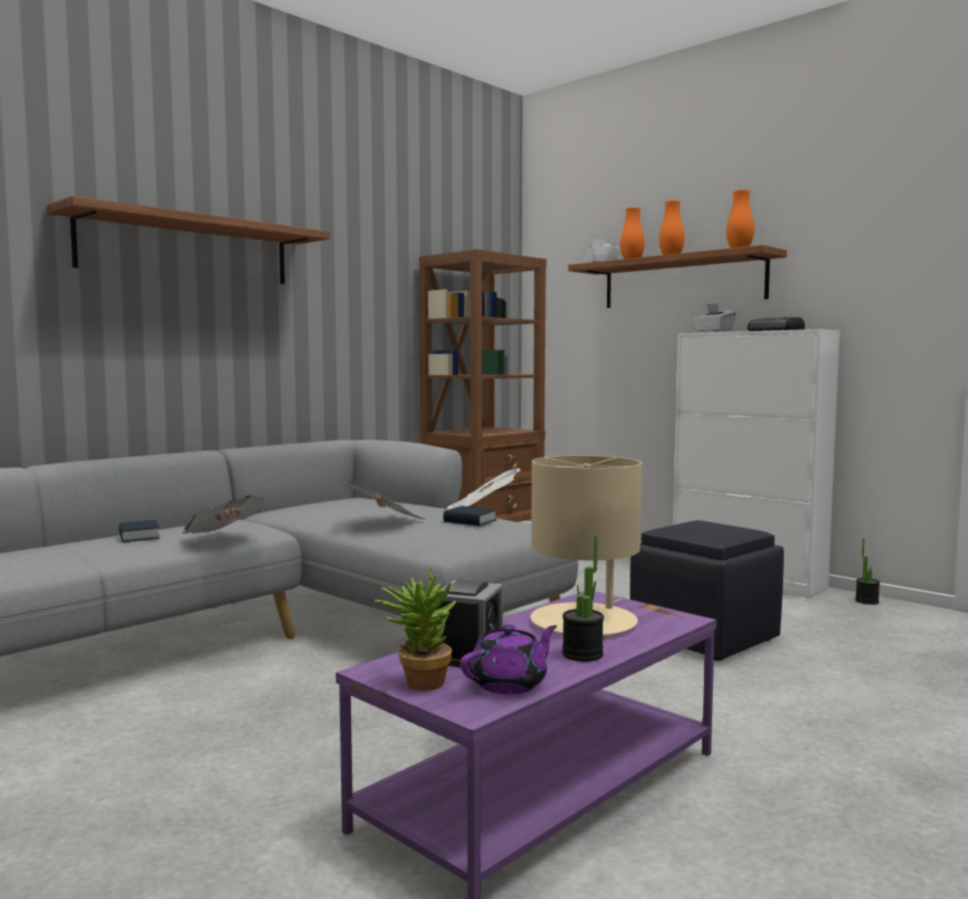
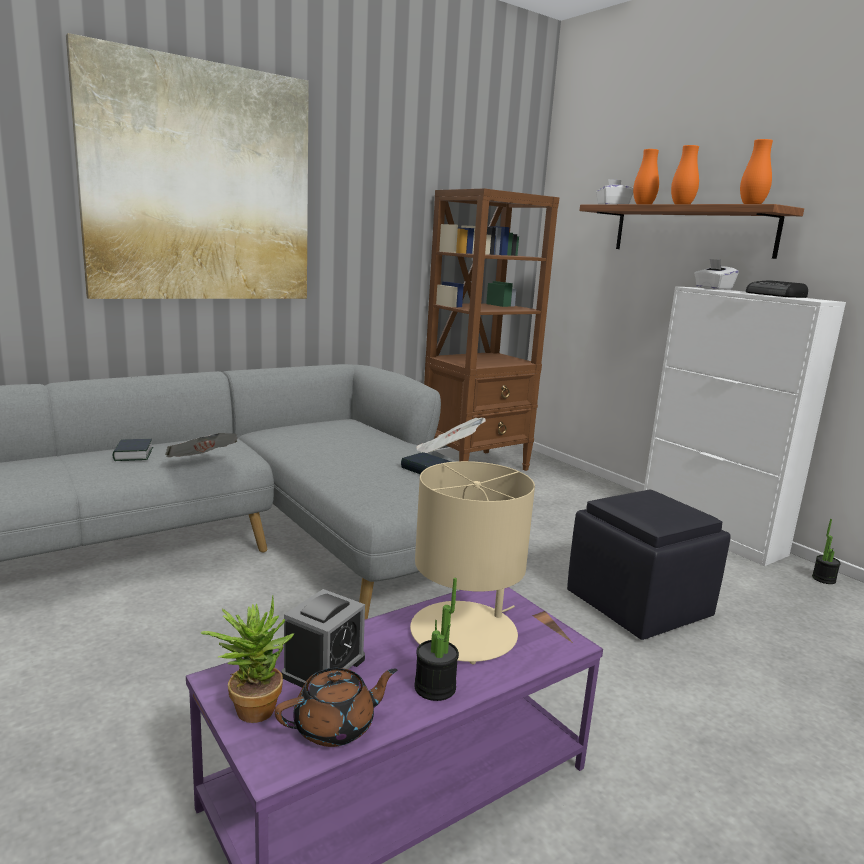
camera: 10 degrees right, 10 degrees up
shelf [46,196,330,284] -> picture [66,33,309,299]
newspaper [345,481,425,519] -> none
purple teapot [460,625,557,694] -> brown teapot [275,668,397,747]

